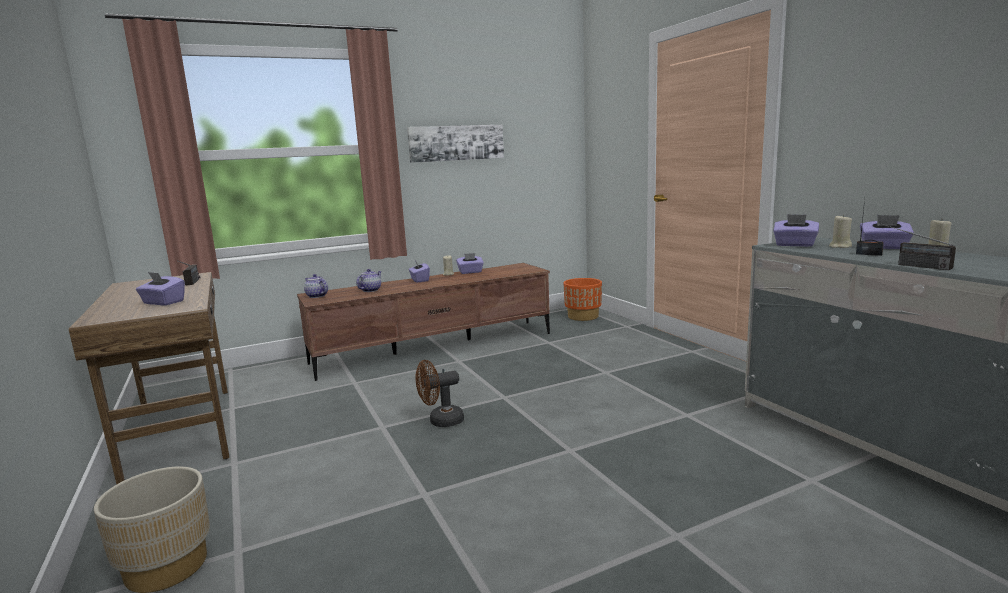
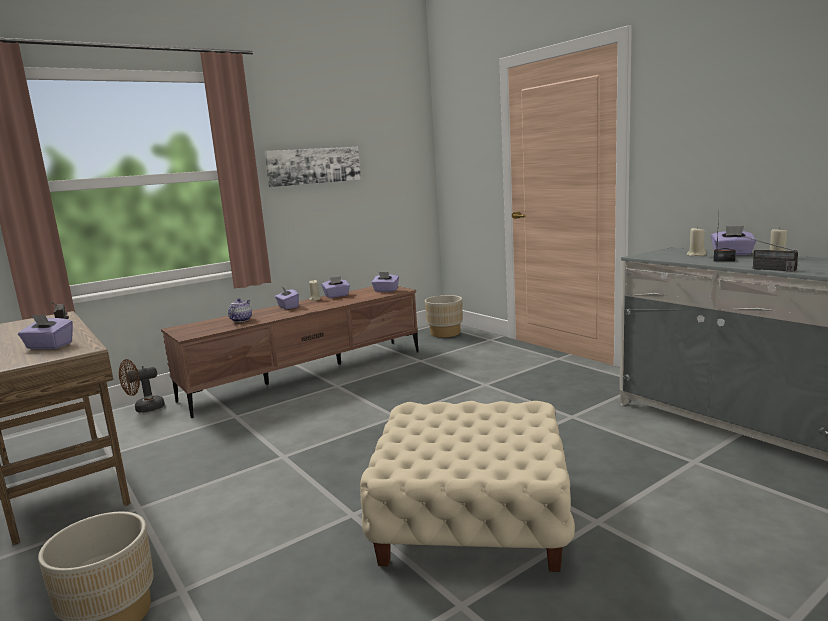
camera: 10 degrees left, 0 degrees up
teapot [304,274,328,298] -> none
brown fan [416,360,464,427] -> brown fan moved to [119,359,165,413]
orange planter [564,278,602,321] -> beige planter [425,295,463,338]
purple tissue box [773,214,819,247] -> purple tissue box moved to [371,272,399,292]
none -> beige ottoman [360,401,575,572]

